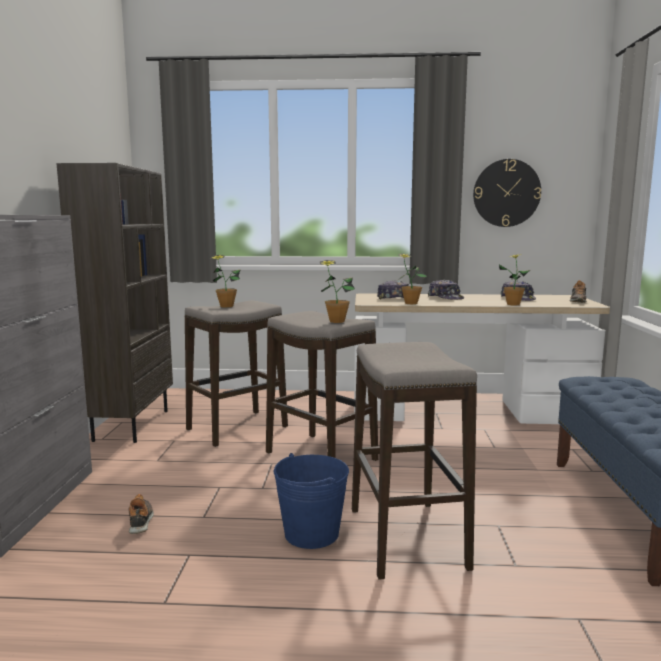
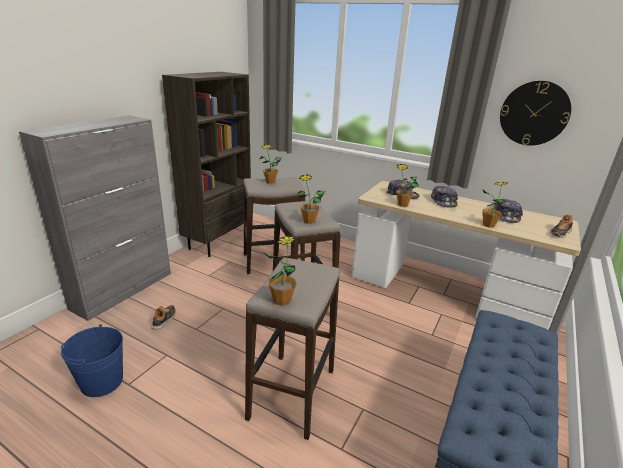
camera: 25 degrees right, 15 degrees up
blue bucket [274,453,349,549] -> blue bucket moved to [61,324,123,397]
none -> potted plant [263,235,297,306]

